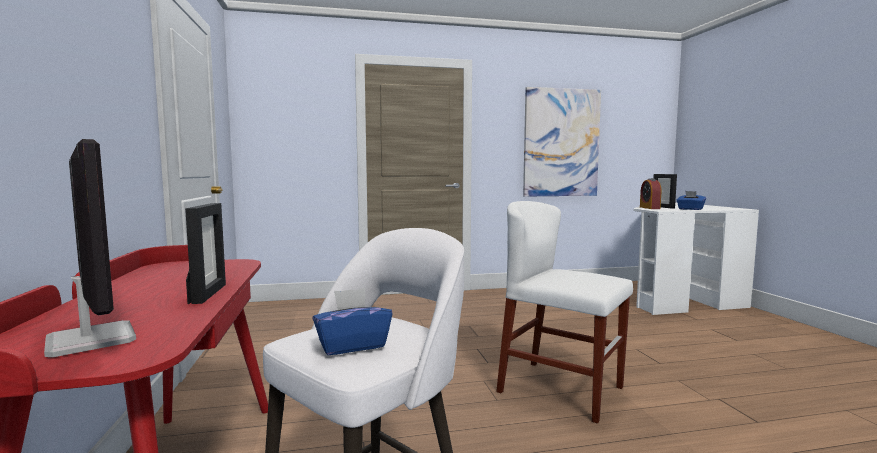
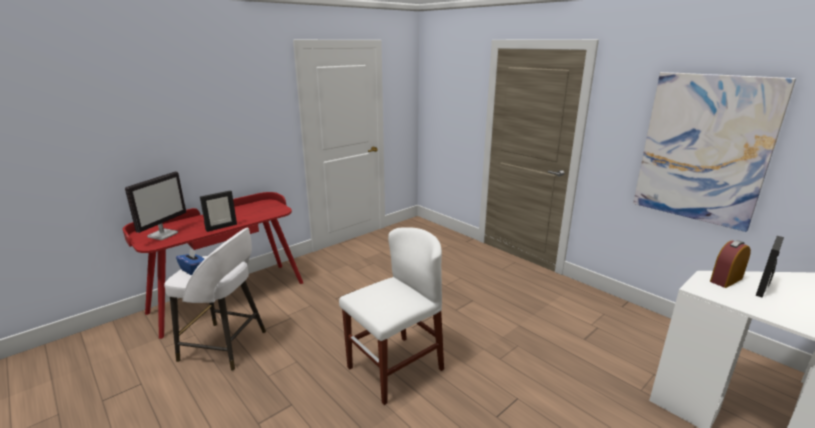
camera: 60 degrees right, 15 degrees up
white chair [496,201,633,424] -> white chair turned 45 degrees clockwise [339,227,444,405]
blue tissue box [677,191,706,210] -> none

